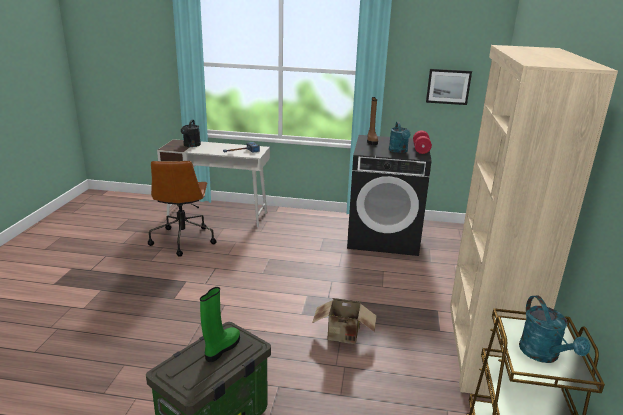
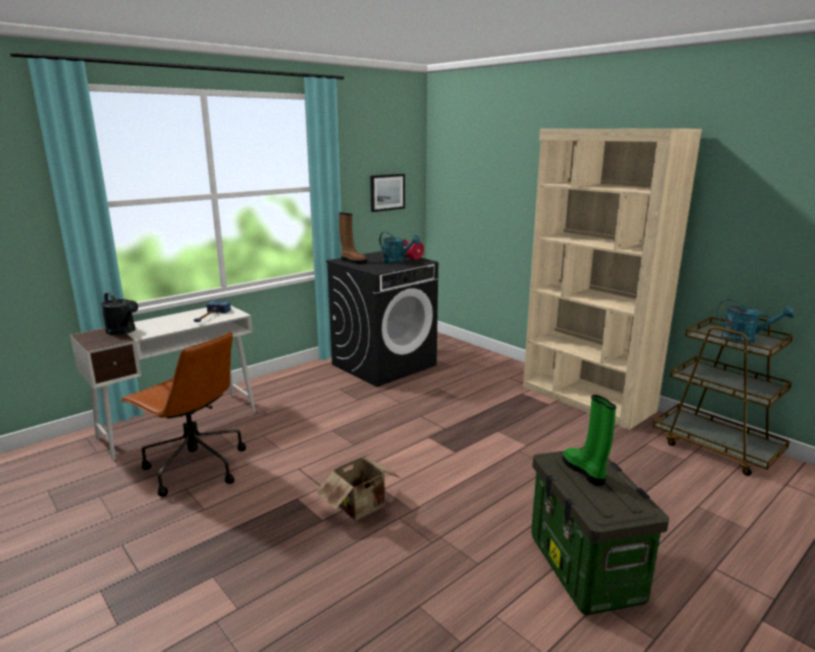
camera: 50 degrees left, 5 degrees down
cardboard box [312,298,377,344] -> cardboard box moved to [316,454,401,521]

